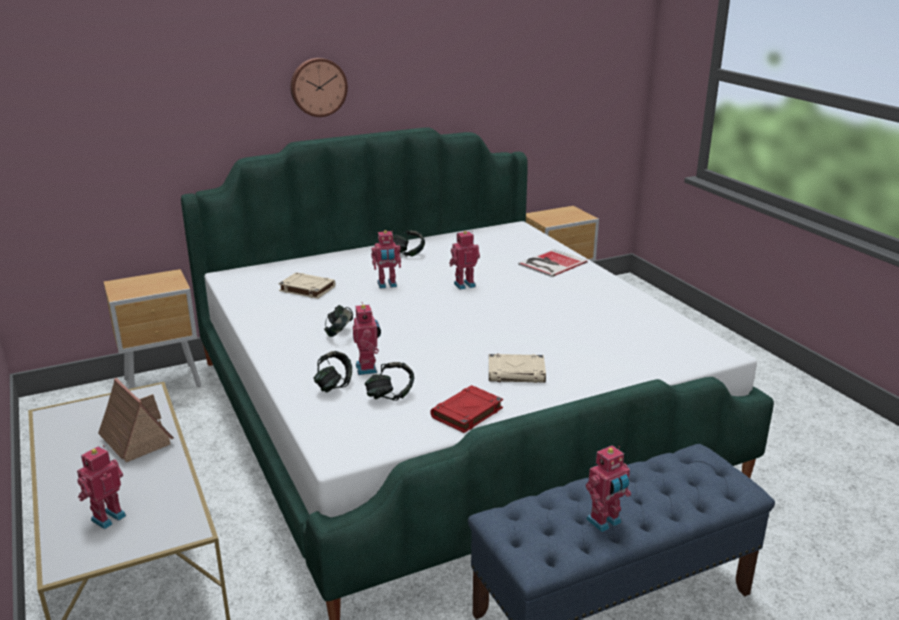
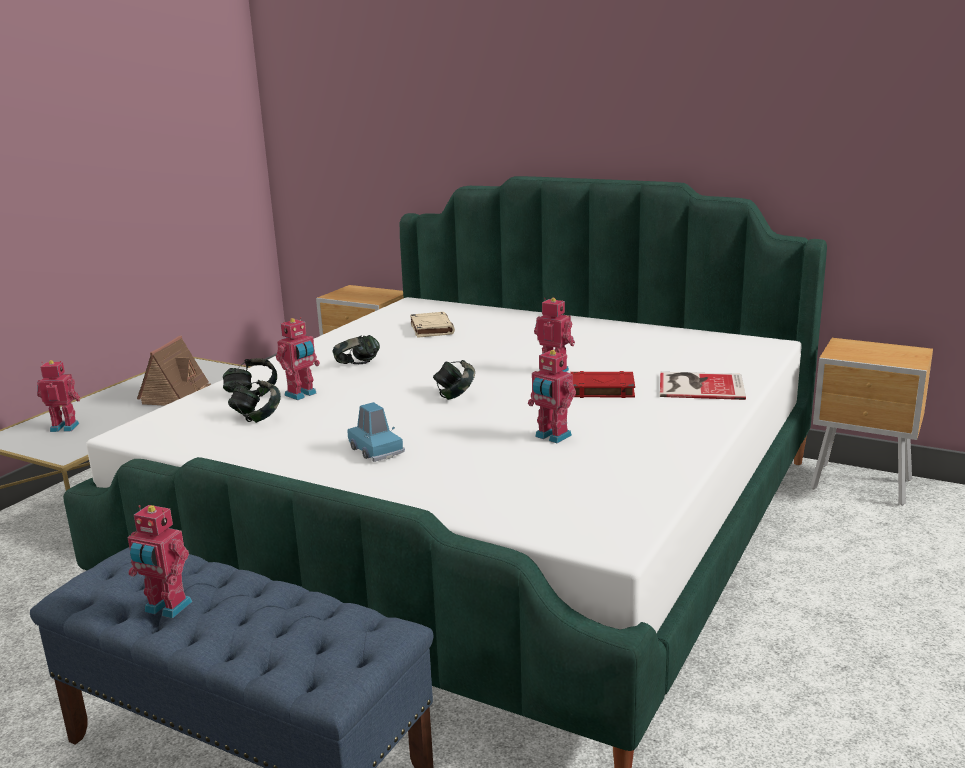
camera: 55 degrees right, 5 degrees down
wall clock [290,58,348,117] -> none
toy robot [371,230,401,289] -> toy robot moved to [528,349,576,443]
headphones [393,230,425,257] -> headphones moved to [433,360,475,400]
red book [430,385,503,433] -> red book moved to [571,371,635,398]
beige book [489,354,546,383] -> blue toy car [348,402,405,462]

